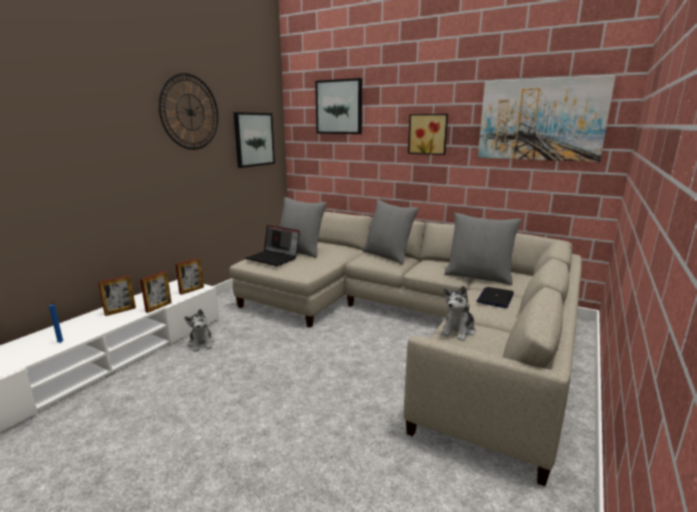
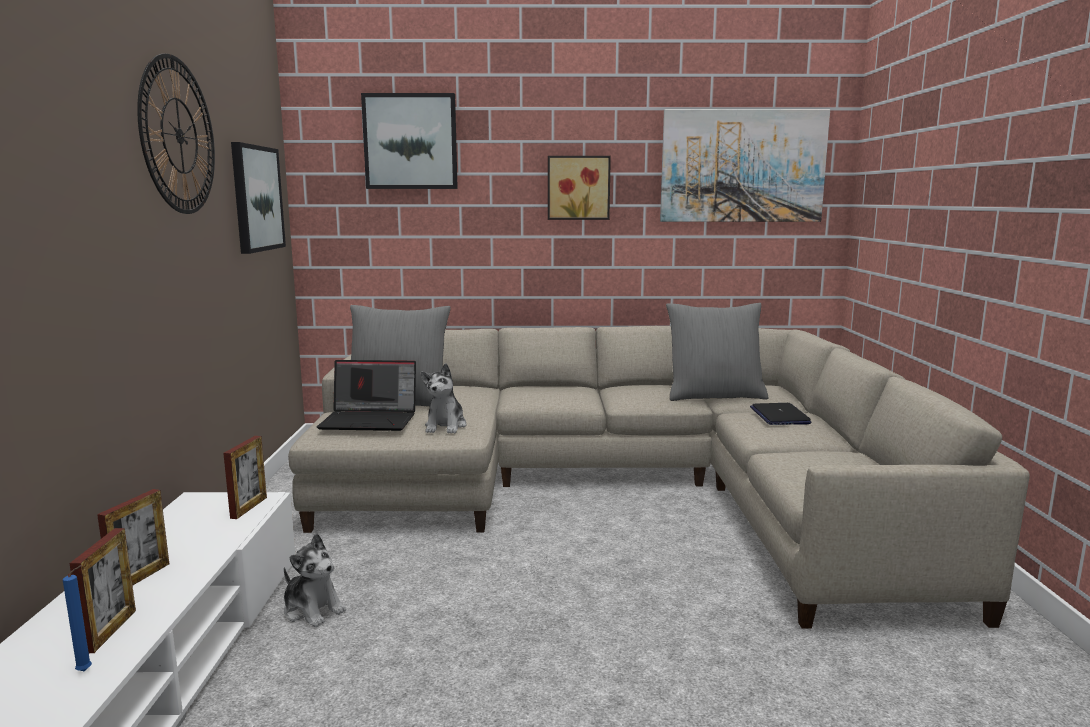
camera: 30 degrees left, 5 degrees down
picture frame [140,271,172,313] -> picture frame moved to [69,528,136,653]
grey pillow [363,200,419,265] -> none
plush toy [441,286,476,341] -> plush toy moved to [421,363,467,434]

